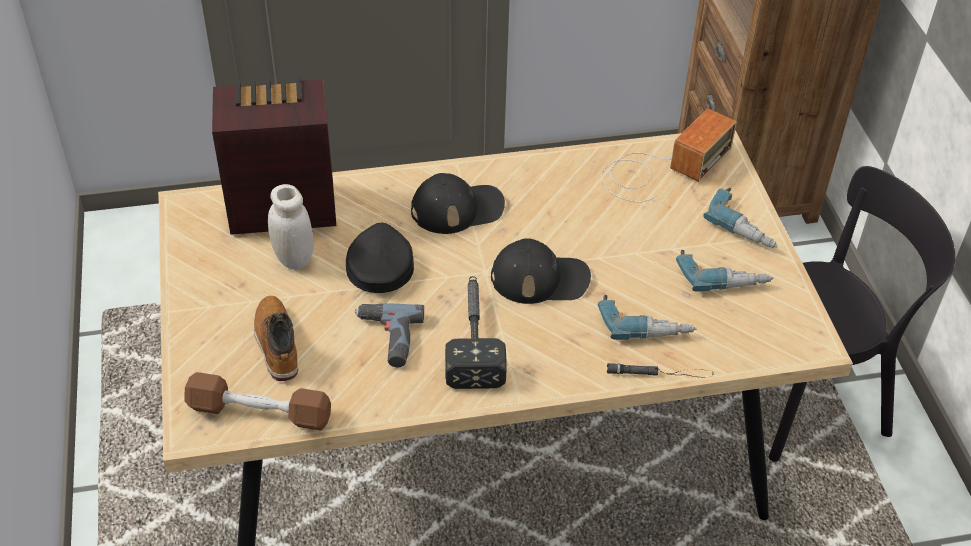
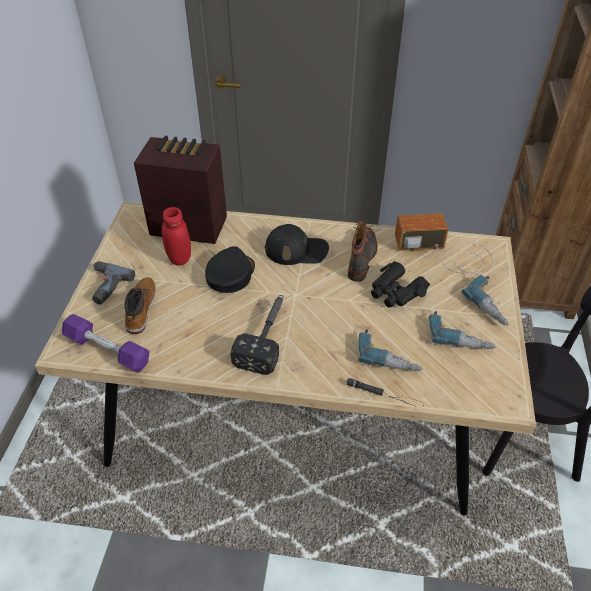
camera: 20 degrees right, 0 degrees up
brown dumbbell [184,372,331,431] -> purple dumbbell [62,314,149,373]
white jar [268,184,314,270] -> red jar [162,207,191,266]
power drill [355,303,424,367] -> power drill moved to [92,261,135,304]
black cap [491,238,591,304] -> none
radio [601,108,737,203] -> radio turned 150 degrees counterclockwise [395,214,494,274]
none -> boot [348,221,378,282]
none -> black binoculars [371,261,430,307]

